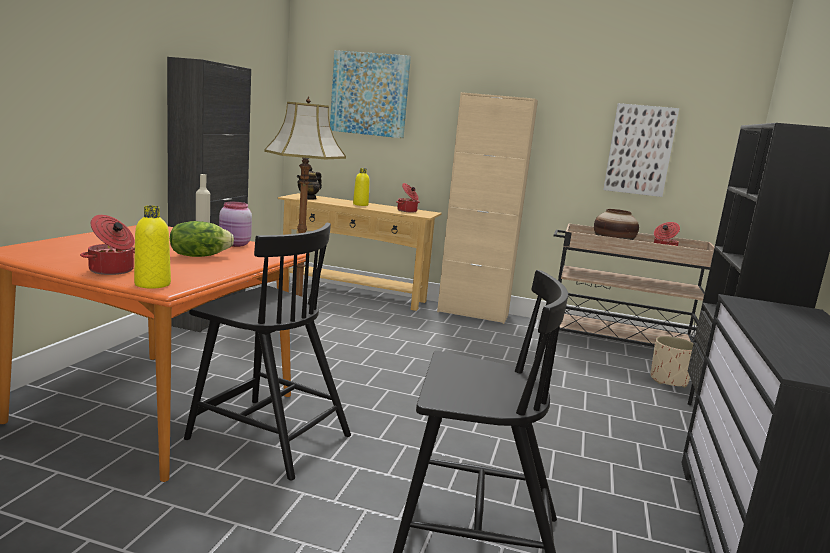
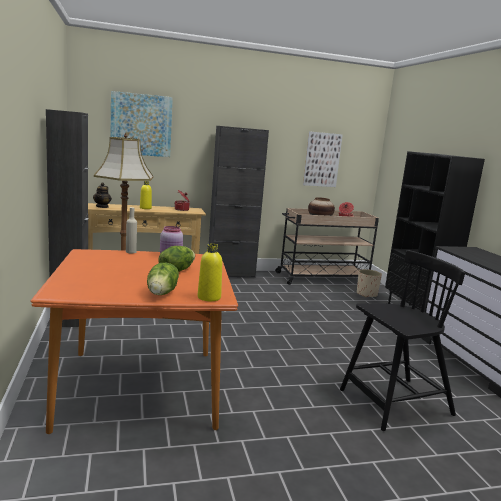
camera: 30 degrees left, 0 degrees up
cooking pot [80,215,135,275] -> lettuce [147,263,179,295]
black chair [184,222,351,480] -> none
beige cabinet [437,92,538,324] -> black cabinet [209,126,269,278]

